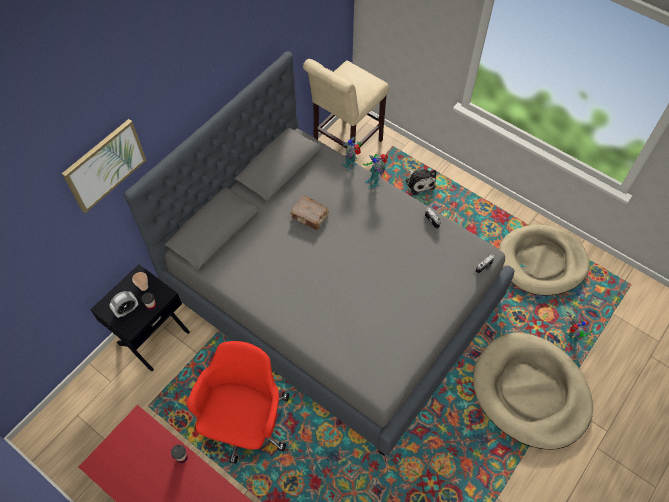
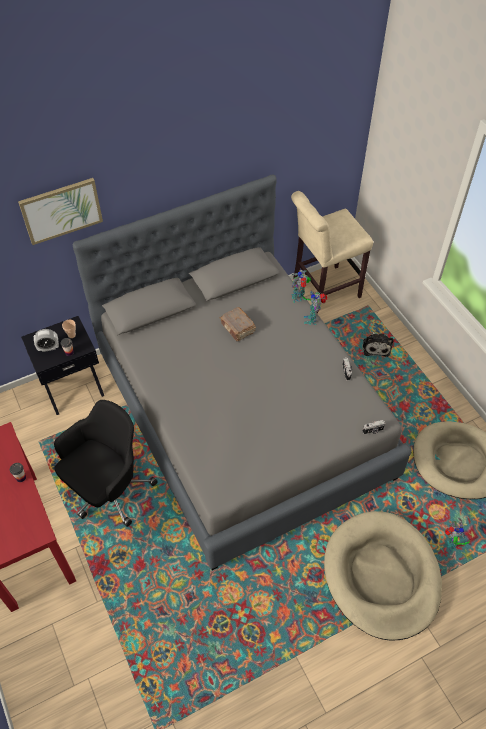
camera: 25 degrees right, 5 degrees down
red office chair [187,341,289,464] -> black office chair [54,400,158,527]

